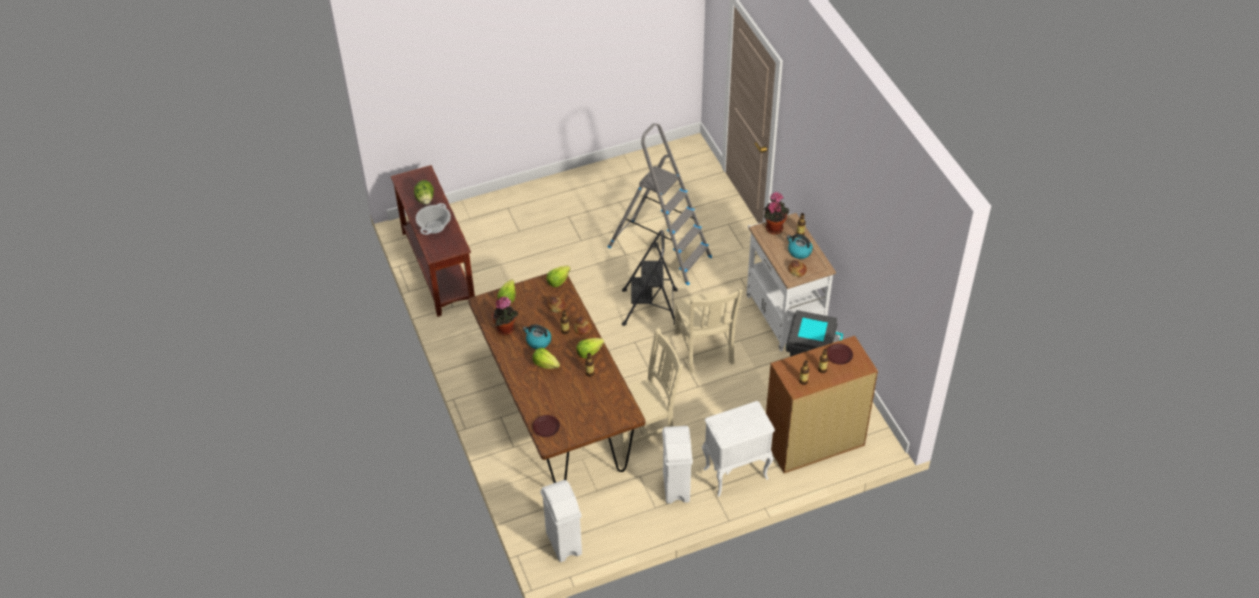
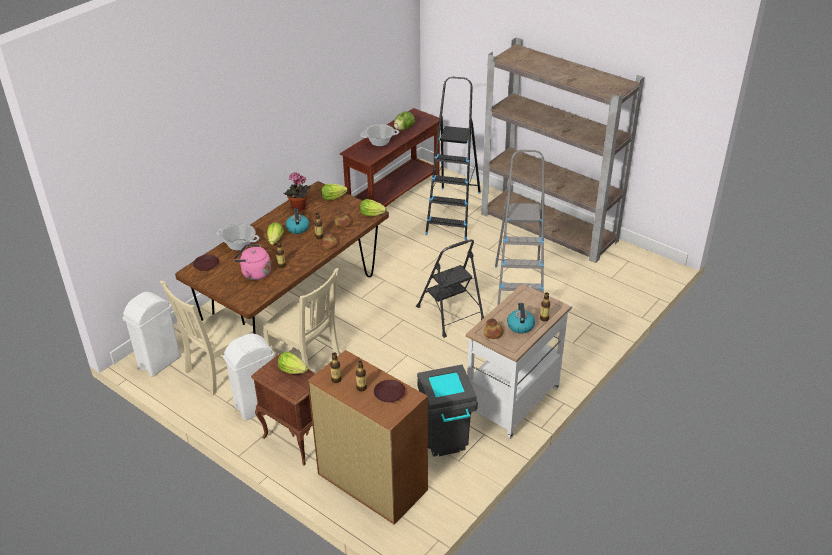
camera: 60 degrees right, 10 degrees down
lettuce [576,338,604,358] -> lettuce moved to [278,352,308,374]
beige chair [674,289,743,373] -> beige chair moved to [160,281,253,395]
white nightstand [702,401,775,497] -> brown nightstand [251,354,316,466]
potted plant [764,192,789,234] -> none
none -> cooking pot [216,223,259,250]
none -> pink kettle [234,244,271,280]
none -> black step ladder [425,77,481,240]
none -> brown bookcase [481,37,644,263]

